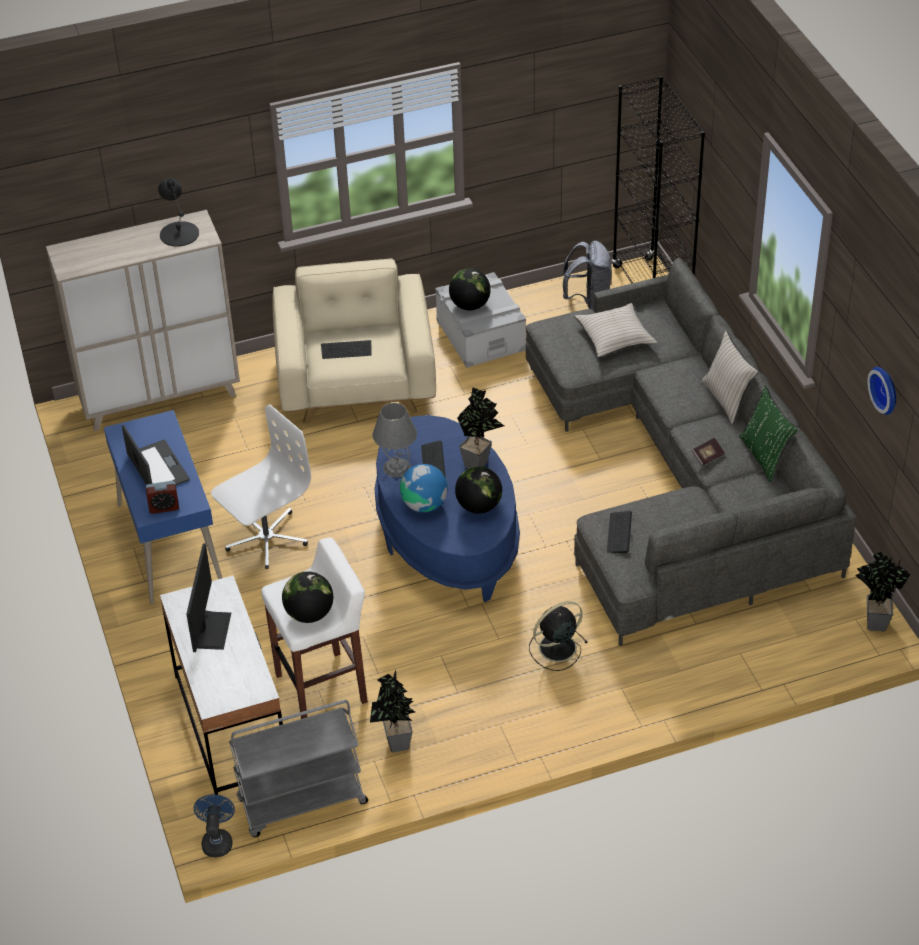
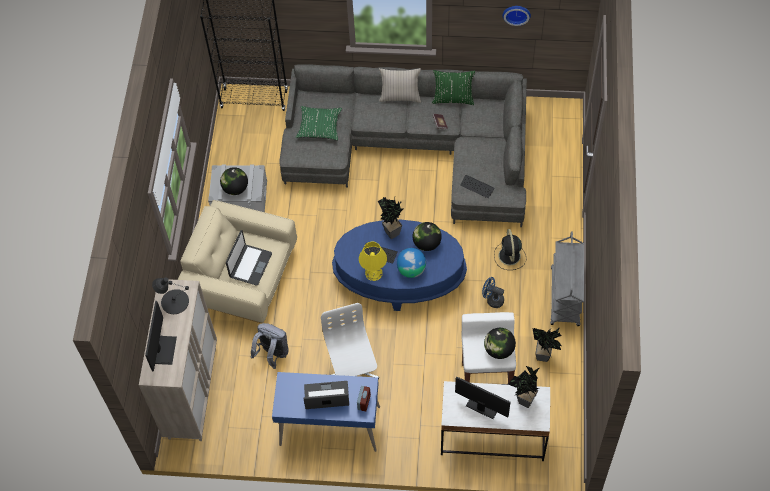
camera: 65 degrees left, 15 degrees up
blue fan [194,794,235,857] -> blue fan moved to [482,277,504,308]
grey cart [229,700,368,837] -> grey cart moved to [550,231,584,326]
keyboard [321,340,372,359] -> laptop [226,230,272,285]
grey table lamp [373,403,417,477] -> yellow table lamp [359,242,387,281]
grey backpack [563,241,612,309] -> grey backpack moved to [250,323,289,369]
beige pillow [574,303,657,357] -> green pillow [296,106,342,141]
potted plant [855,552,911,631] -> potted plant moved to [508,366,539,408]
none -> monitor [145,301,177,371]

